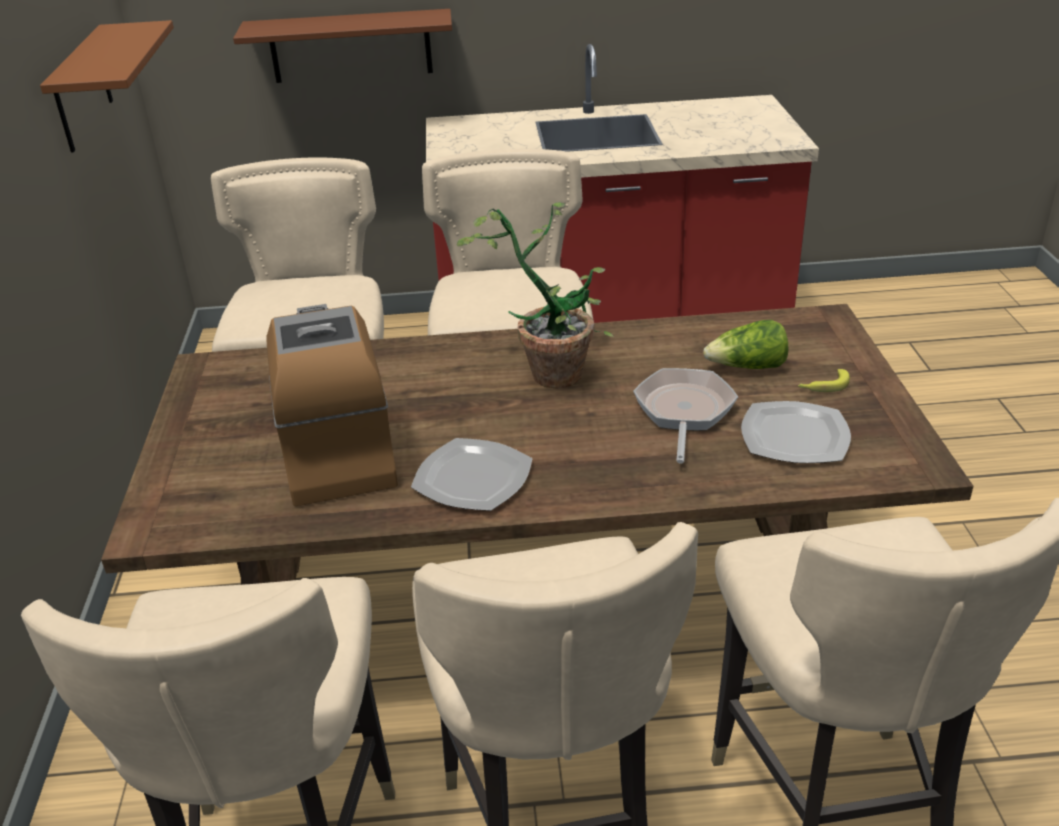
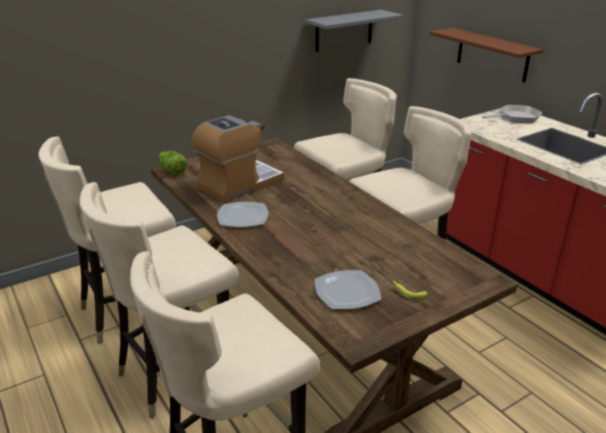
camera: 60 degrees right, 5 degrees down
brown shelf [40,20,174,152] -> grey shelf [306,10,403,52]
potted plant [457,202,614,389] -> none
frying pan [633,368,738,463] -> frying pan moved to [482,105,542,123]
lettuce [703,320,789,369] -> lettuce moved to [159,151,187,175]

